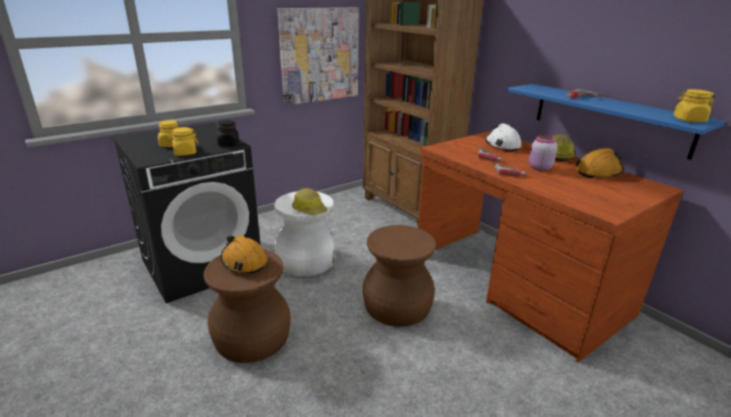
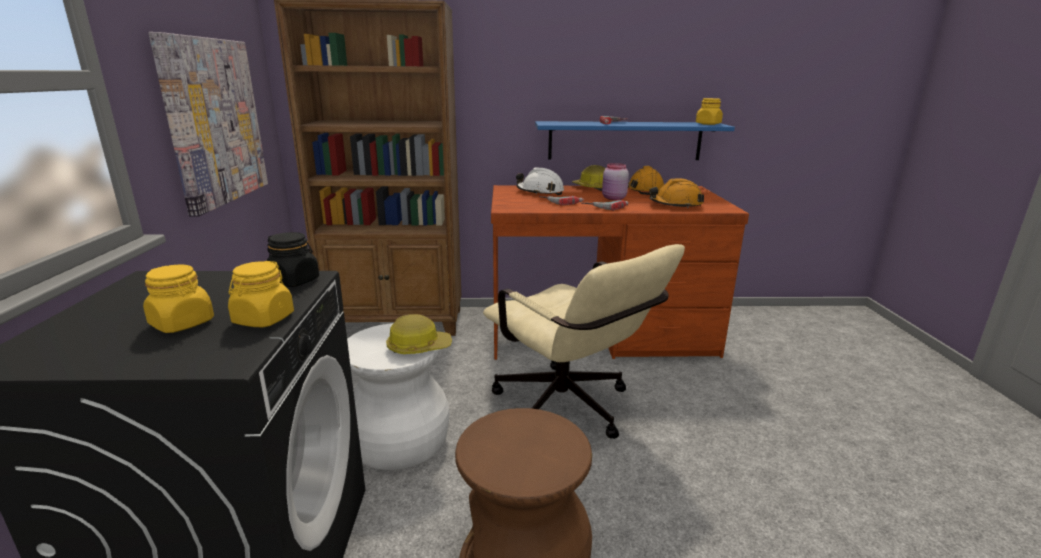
camera: 55 degrees left, 5 degrees down
orange hard hat [221,235,267,274] -> orange hard hat moved to [649,178,704,208]
brown stool [363,225,436,327] -> beige office chair [483,244,685,439]

